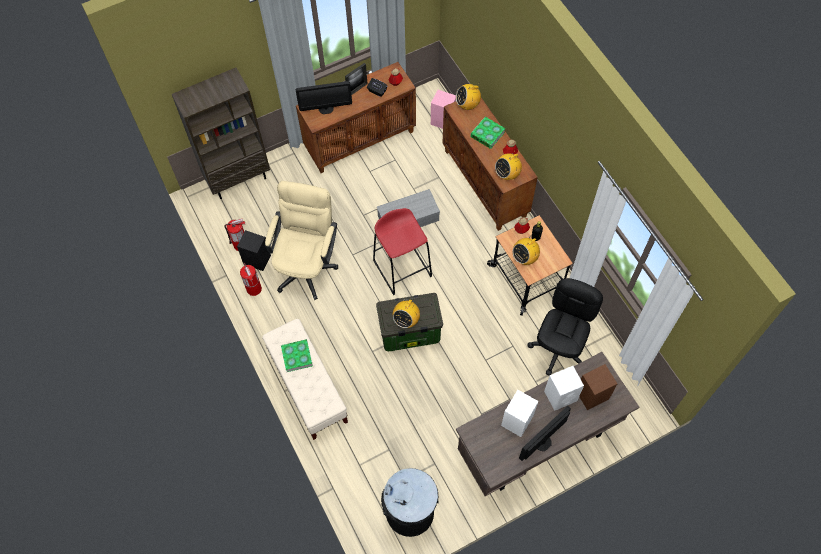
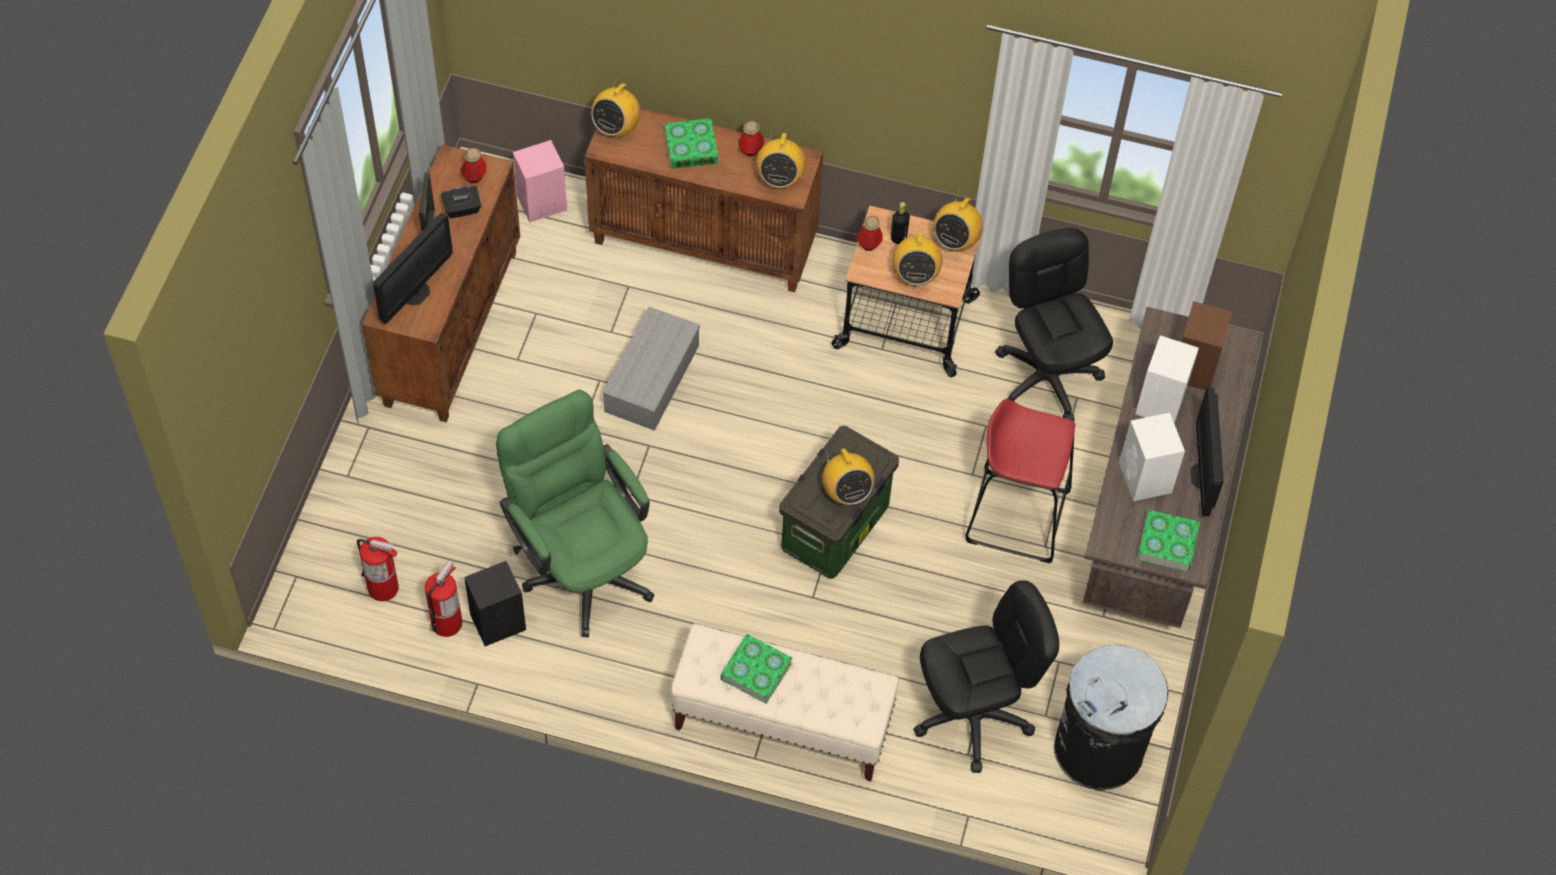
camera: 50 degrees left, 5 degrees down
brown bookcase [172,68,270,199] -> none
fire extinguisher [240,262,262,296] -> fire extinguisher moved to [357,537,399,601]
beige office chair [265,181,338,300] -> green office chair [496,390,654,638]
red stool [373,208,432,295] -> red stool moved to [965,399,1075,563]
none -> black office chair [913,580,1059,773]
none -> radio [933,192,983,252]
none -> book [1137,510,1200,572]

